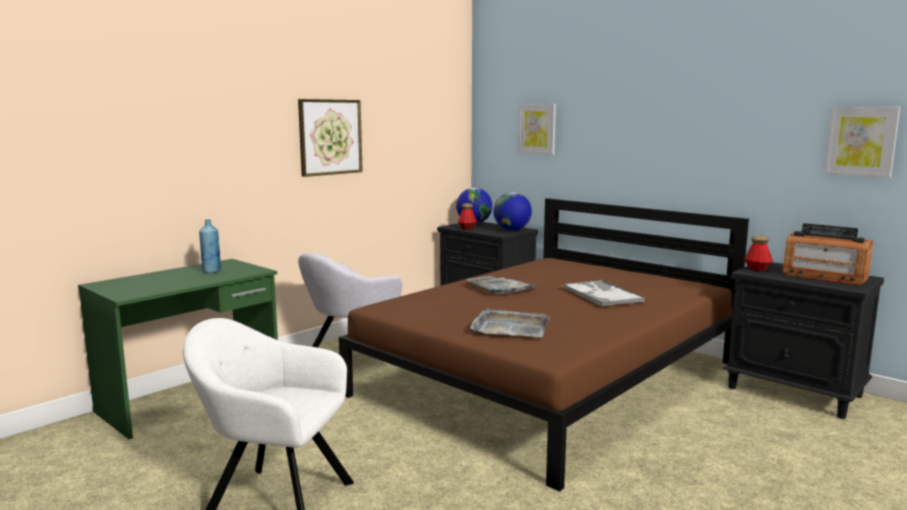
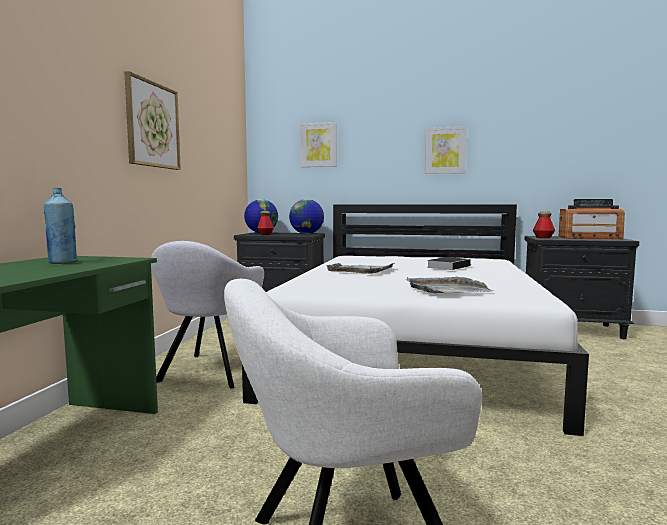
camera: 30 degrees left, 5 degrees down
brown bed [339,198,749,492] -> white bed [242,204,589,436]
tray [563,280,645,306] -> book [427,257,471,270]
picture [824,107,900,178] -> picture moved to [425,126,467,174]

